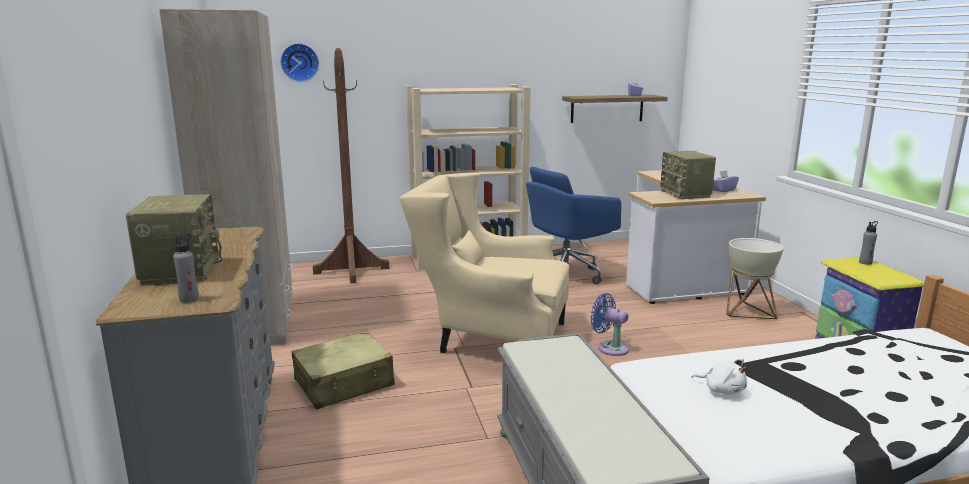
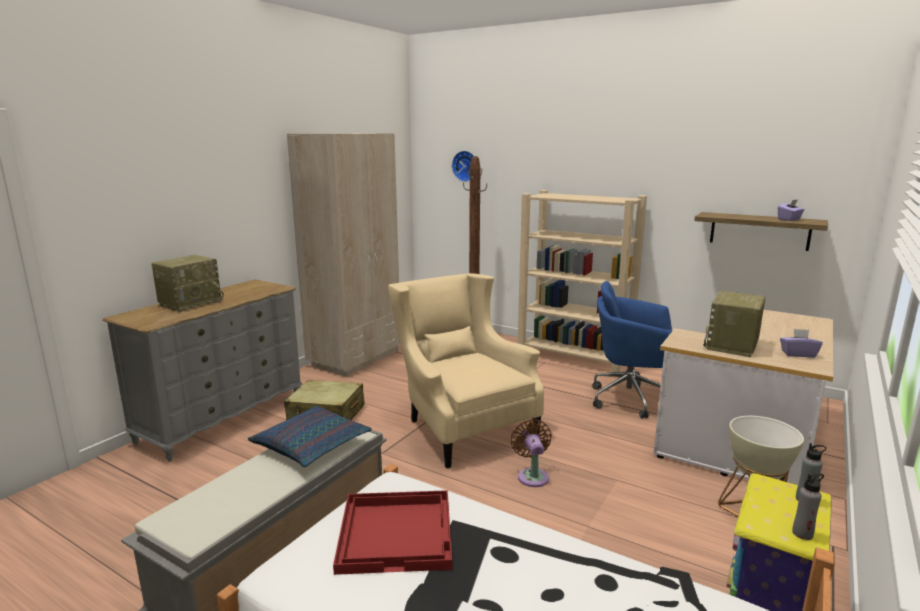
camera: 45 degrees right, 0 degrees up
grey bottle [173,234,199,303] -> grey bottle moved to [792,473,824,540]
blue fan [591,293,629,356] -> brown fan [511,419,552,487]
white plush toy [692,359,747,394] -> red tray [333,490,452,575]
none -> blue pillow [248,406,372,467]

